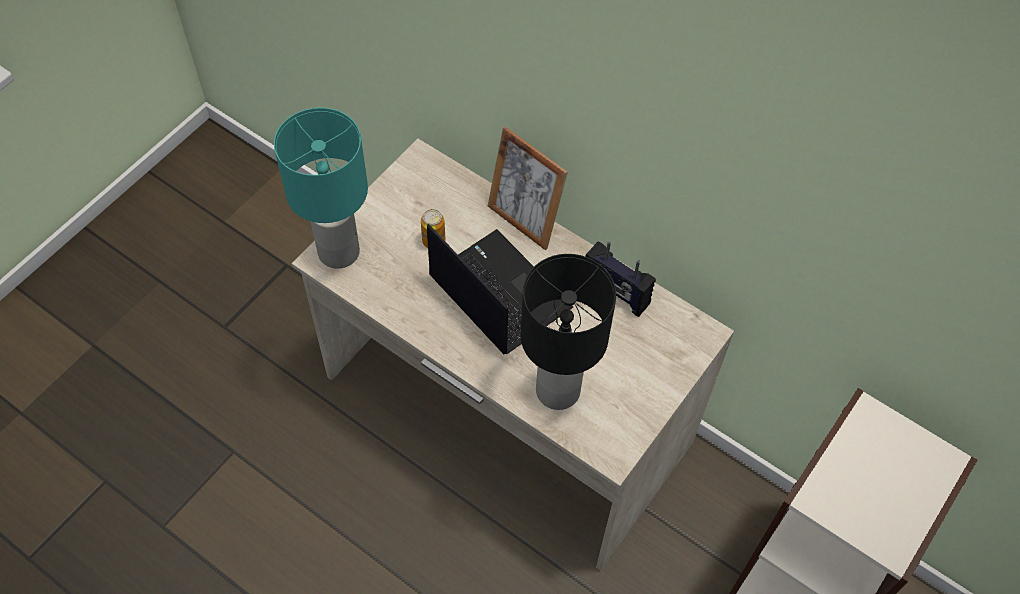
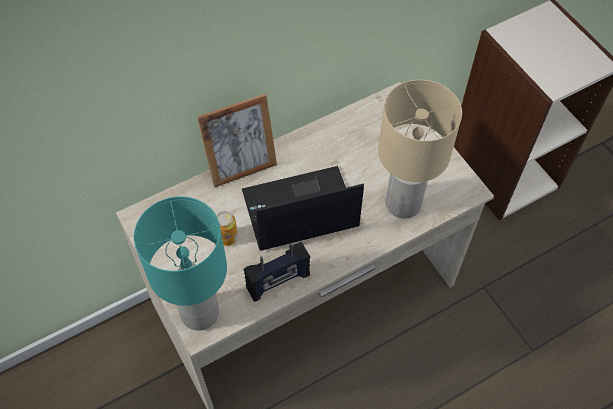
camera: 65 degrees left, 0 degrees up
black table lamp [521,254,616,410] -> beige table lamp [378,80,462,219]
radio [585,241,656,317] -> radio moved to [244,242,310,302]

